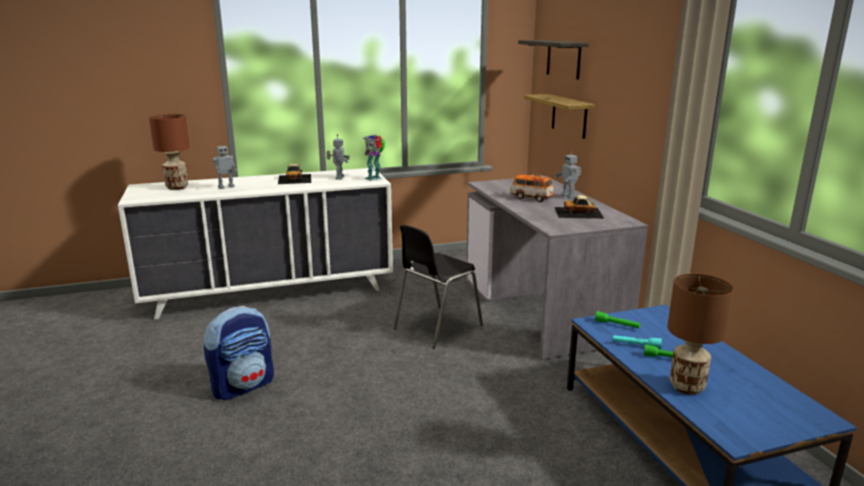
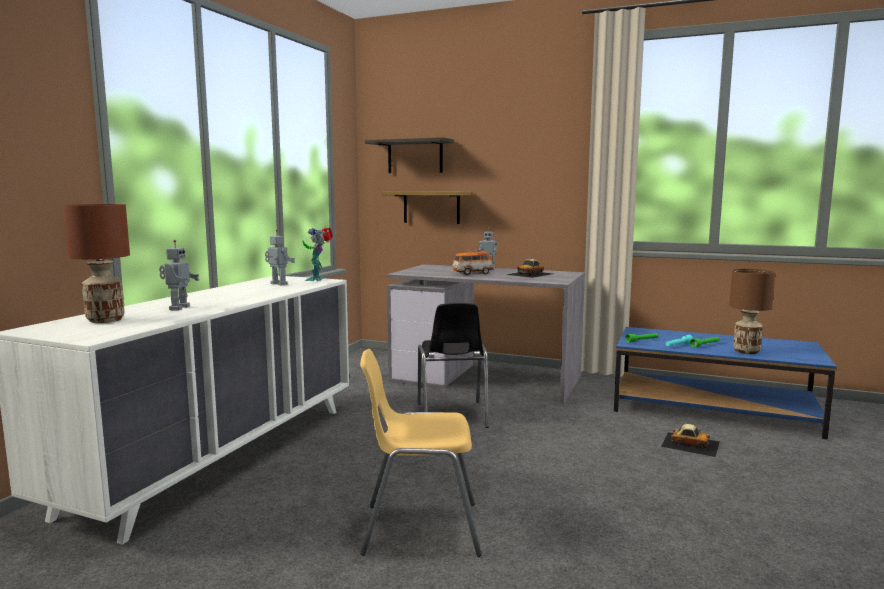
camera: 50 degrees left, 10 degrees down
backpack [204,306,274,400] -> yellow chair [360,349,482,557]
toy car [278,164,311,184] -> toy car moved to [661,424,720,457]

